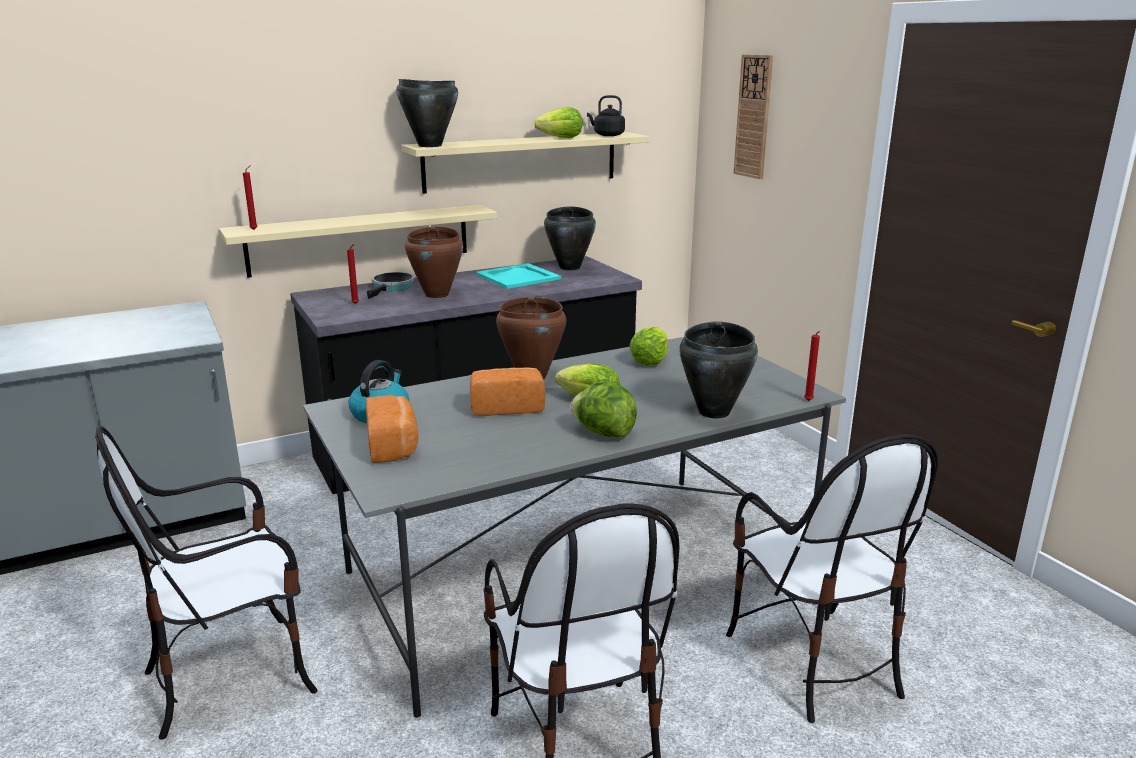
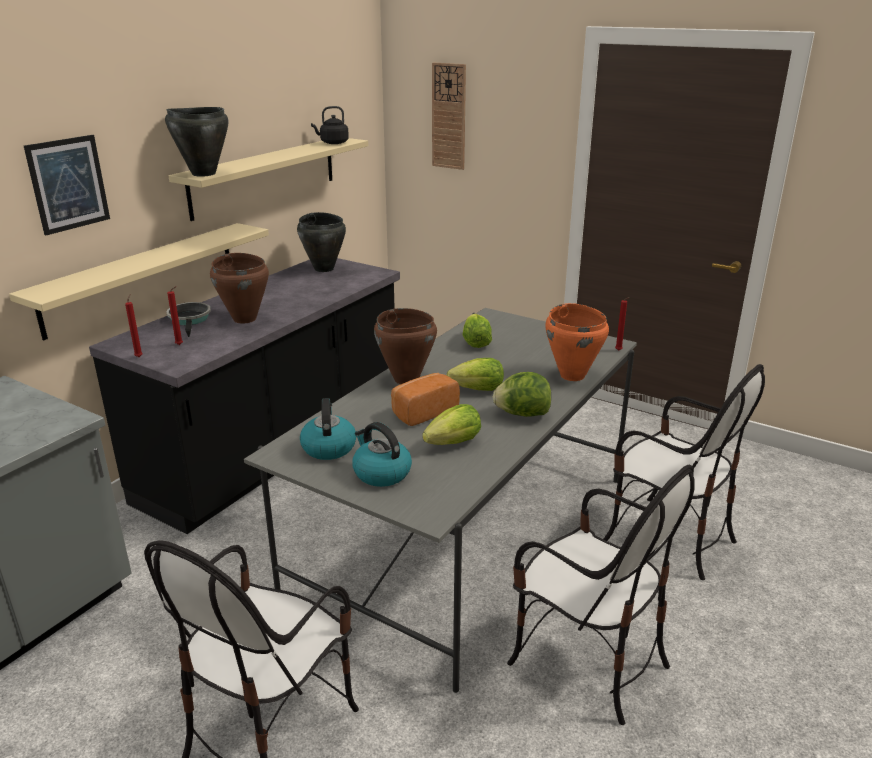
camera: 30 degrees left, 5 degrees up
red candle [243,165,258,230] -> red candle moved to [125,295,143,357]
bread [366,395,418,463] -> kettle [352,422,412,487]
turquoise tray [476,263,561,289] -> none
lettuce [534,107,582,138] -> lettuce moved to [422,404,481,445]
black cooking pot [679,321,758,418] -> orange cooking pot [545,303,609,381]
none -> picture [24,135,110,236]

